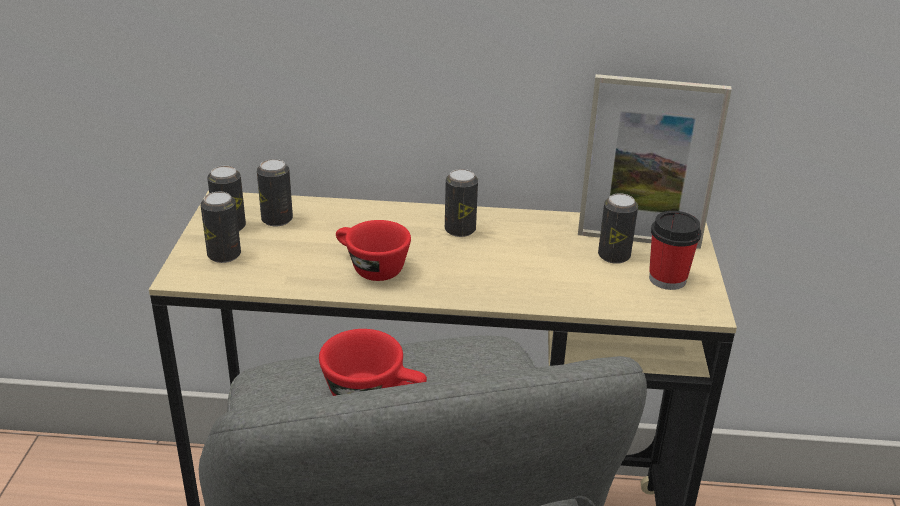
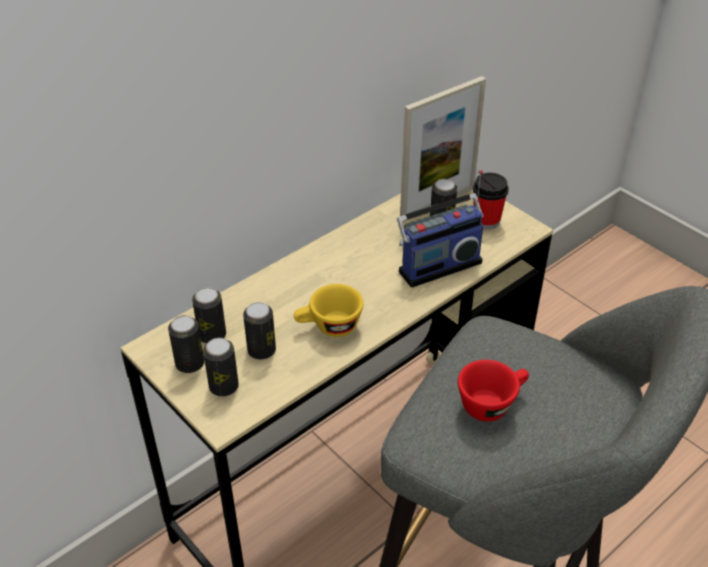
camera: 45 degrees left, 10 degrees up
red cup [336,220,411,281] -> yellow cup [294,284,364,337]
can [445,169,478,237] -> can moved to [243,302,276,359]
none -> radio [397,170,484,288]

